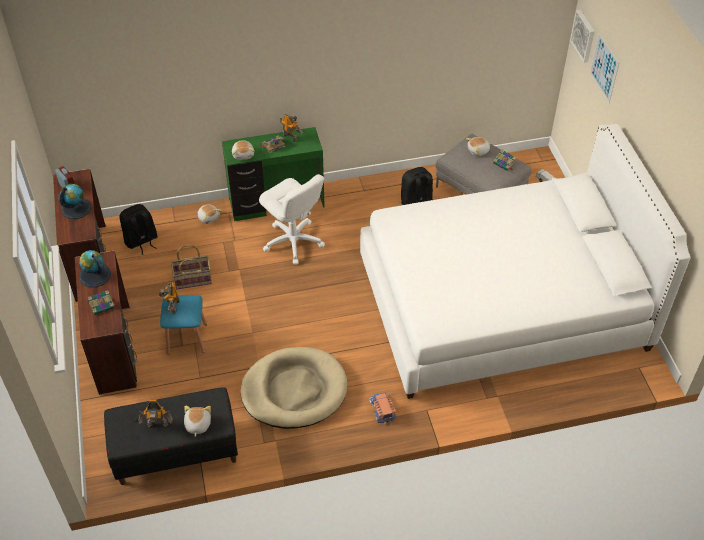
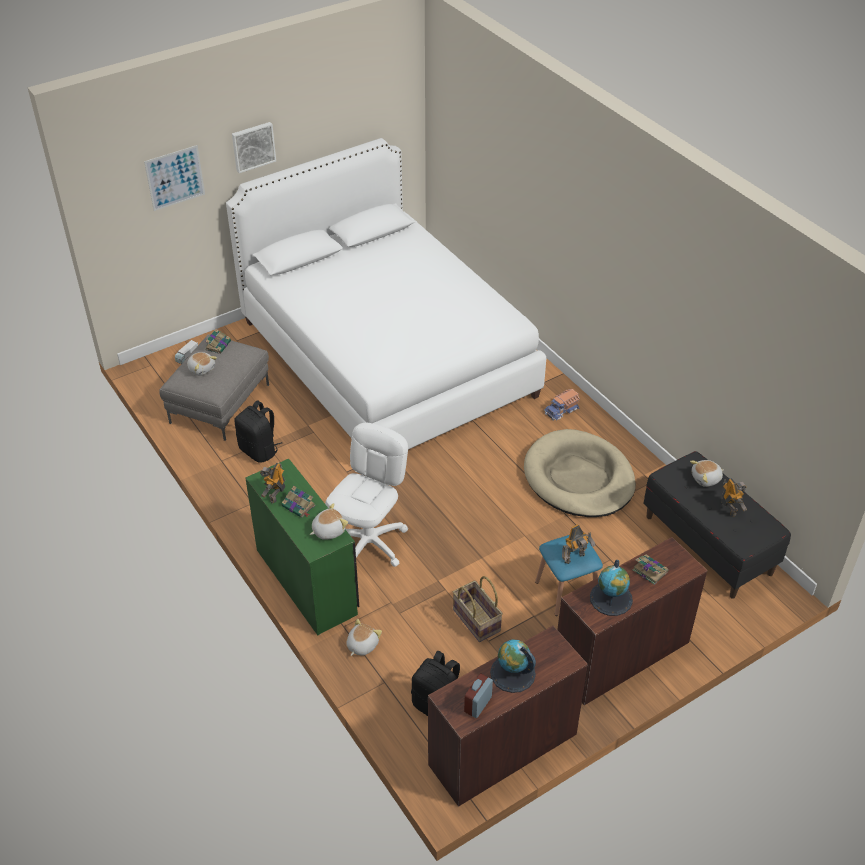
camera: 110 degrees left, 5 degrees down
picture [570,10,595,63] -> picture moved to [232,122,276,173]

